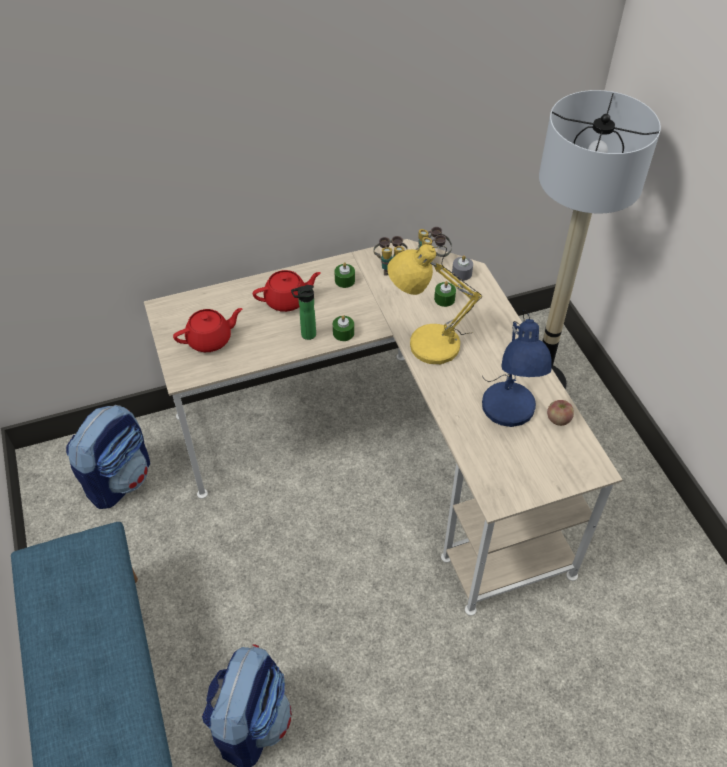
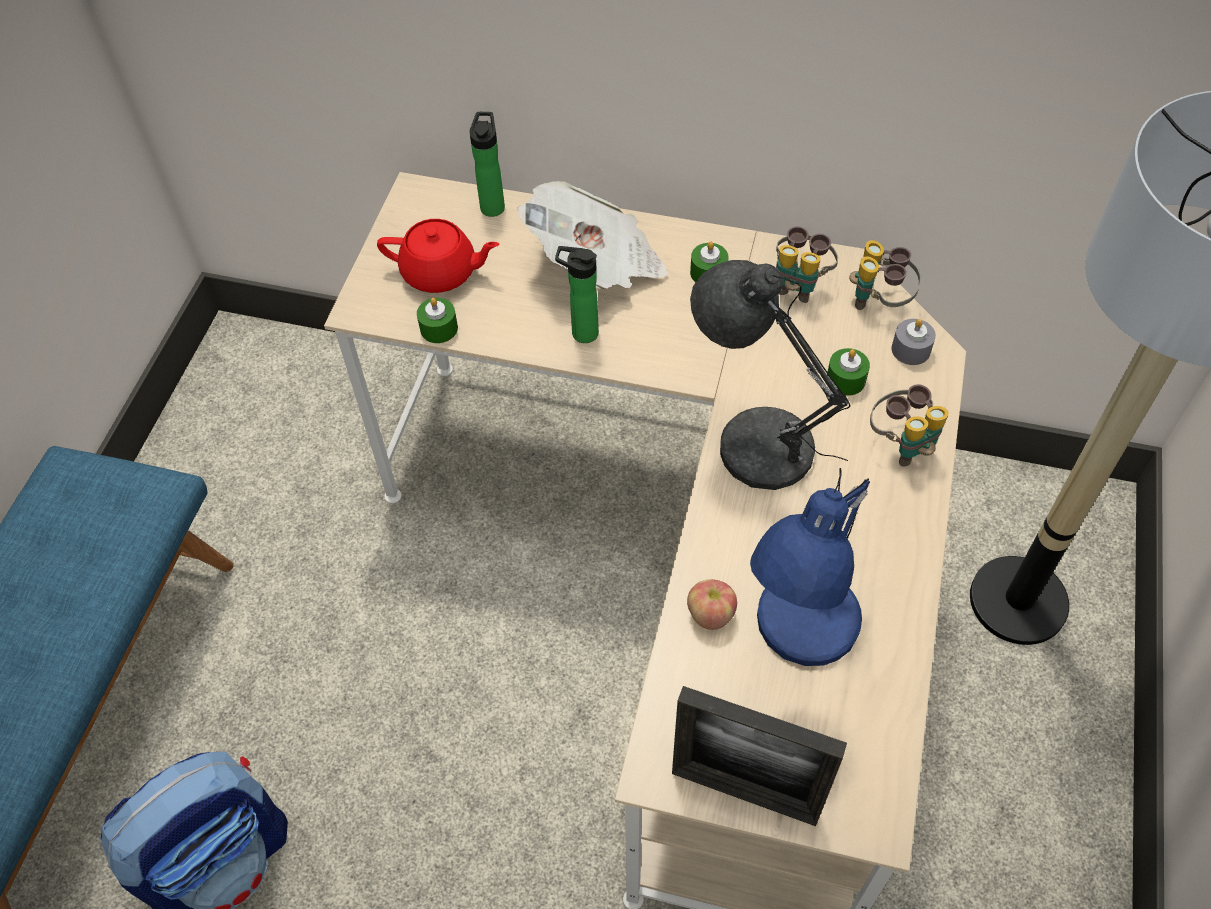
camera: 35 degrees right, 5 degrees up
backpack [66,405,150,509] -> none
red teapot [253,270,321,312] -> newspaper [518,181,668,289]
green candle [333,315,354,341] -> green candle moved to [417,298,458,343]
yellow table lamp [387,244,482,364] -> grey table lamp [690,260,850,490]
apple [547,400,574,426] -> apple moved to [687,579,737,630]
none -> bottle [469,112,505,217]
none -> picture frame [672,686,847,826]
none -> binoculars [870,384,949,466]

